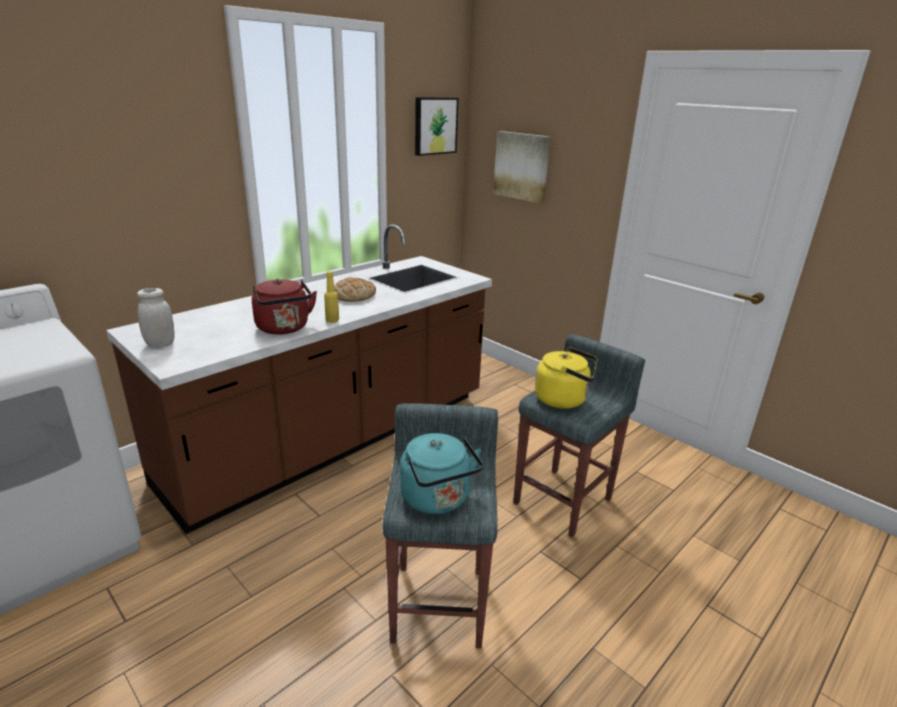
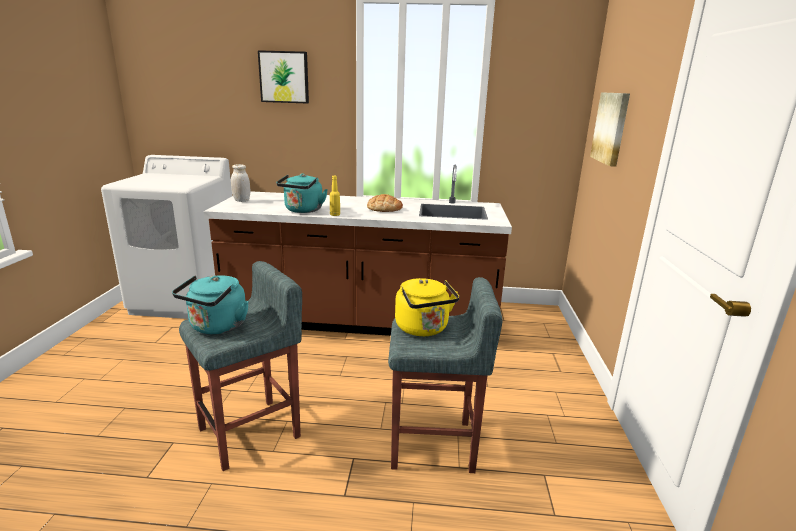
camera: 50 degrees right, 5 degrees down
red kettle [252,278,317,335] -> turquoise kettle [276,173,328,213]
picture [415,97,459,156] -> picture moved to [258,50,309,104]

